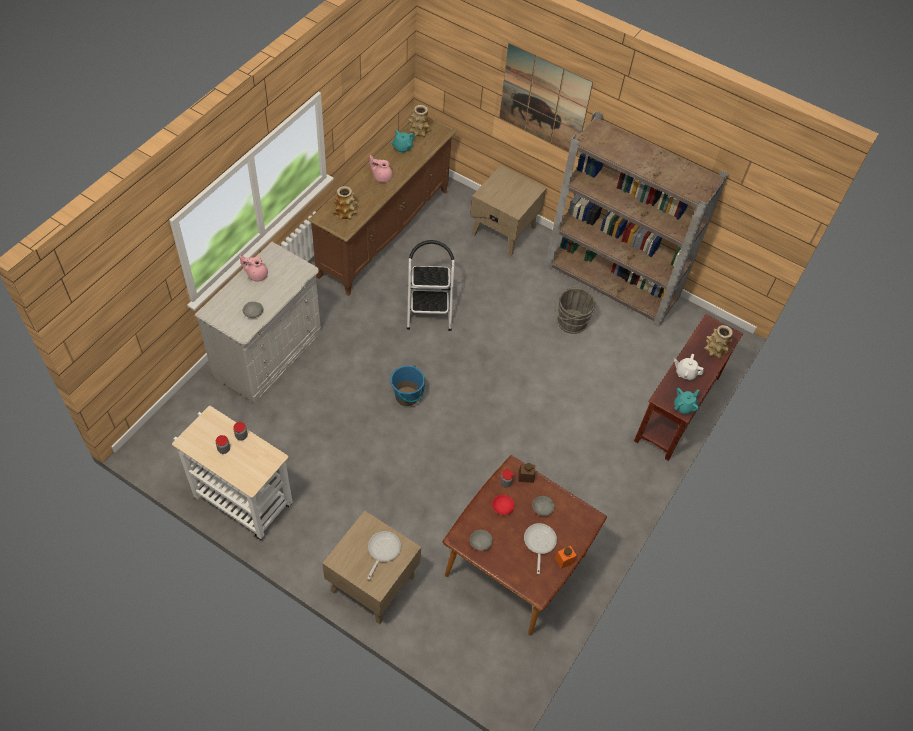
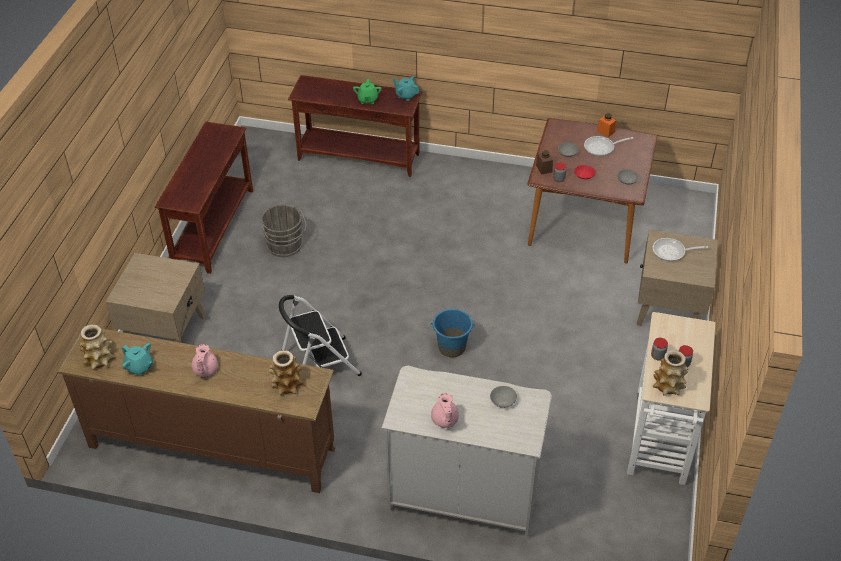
camera: 105 degrees left, 10 degrees down
picture [499,43,593,155] -> none
brown bookcase [545,111,728,327] -> brown console table [155,122,253,274]
white teapot [674,354,704,380] -> green teapot [353,79,382,104]
vase [704,325,733,359] -> vase moved to [653,350,688,395]

